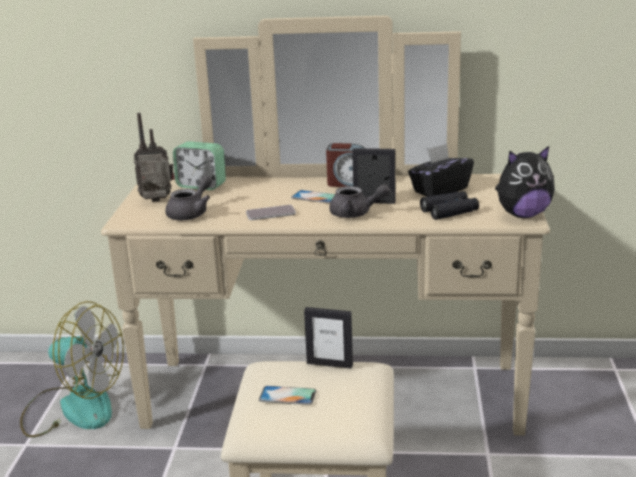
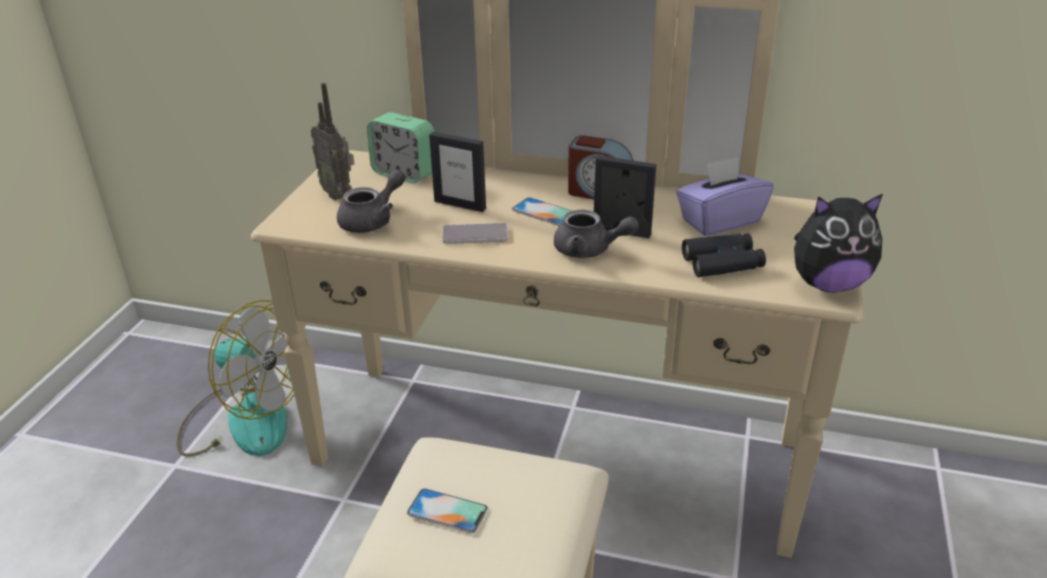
camera: 10 degrees right, 10 degrees up
radio [134,113,175,202] -> radio turned 135 degrees counterclockwise [311,83,354,200]
picture frame [304,307,353,369] -> picture frame moved to [429,132,486,212]
black tissue box [408,143,474,197] -> purple tissue box [676,157,774,236]

